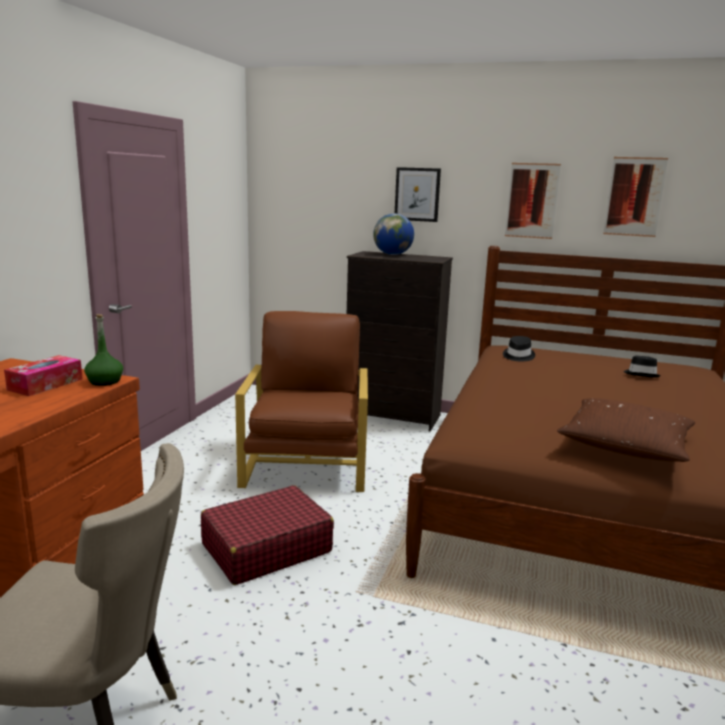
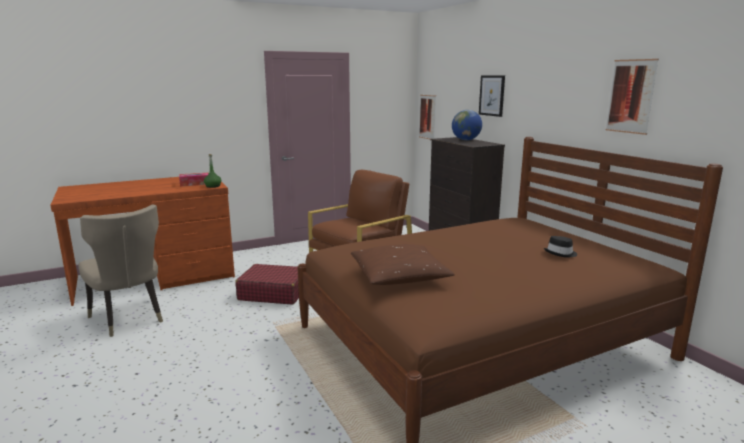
camera: 45 degrees right, 0 degrees up
black hat [503,336,535,361] -> none
picture [505,163,561,239] -> picture moved to [419,95,436,140]

